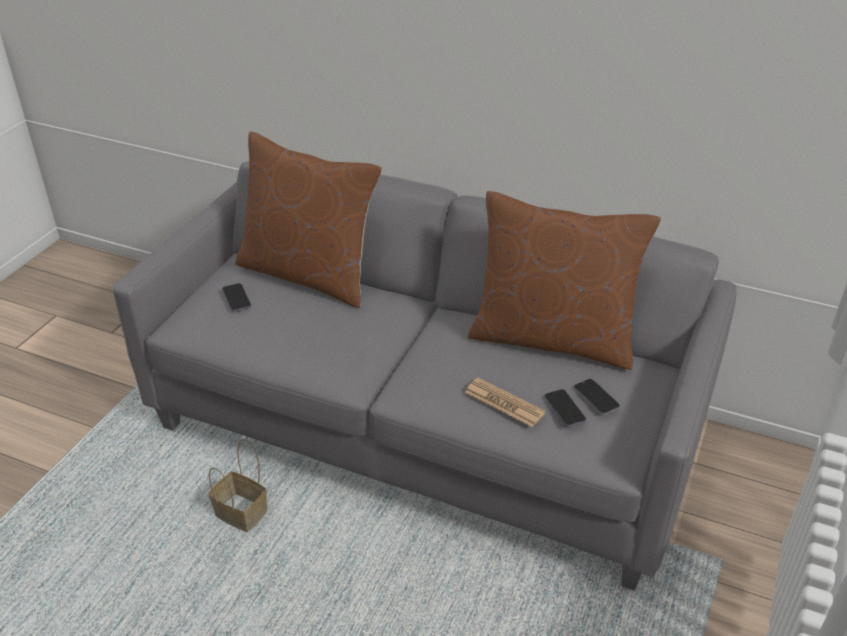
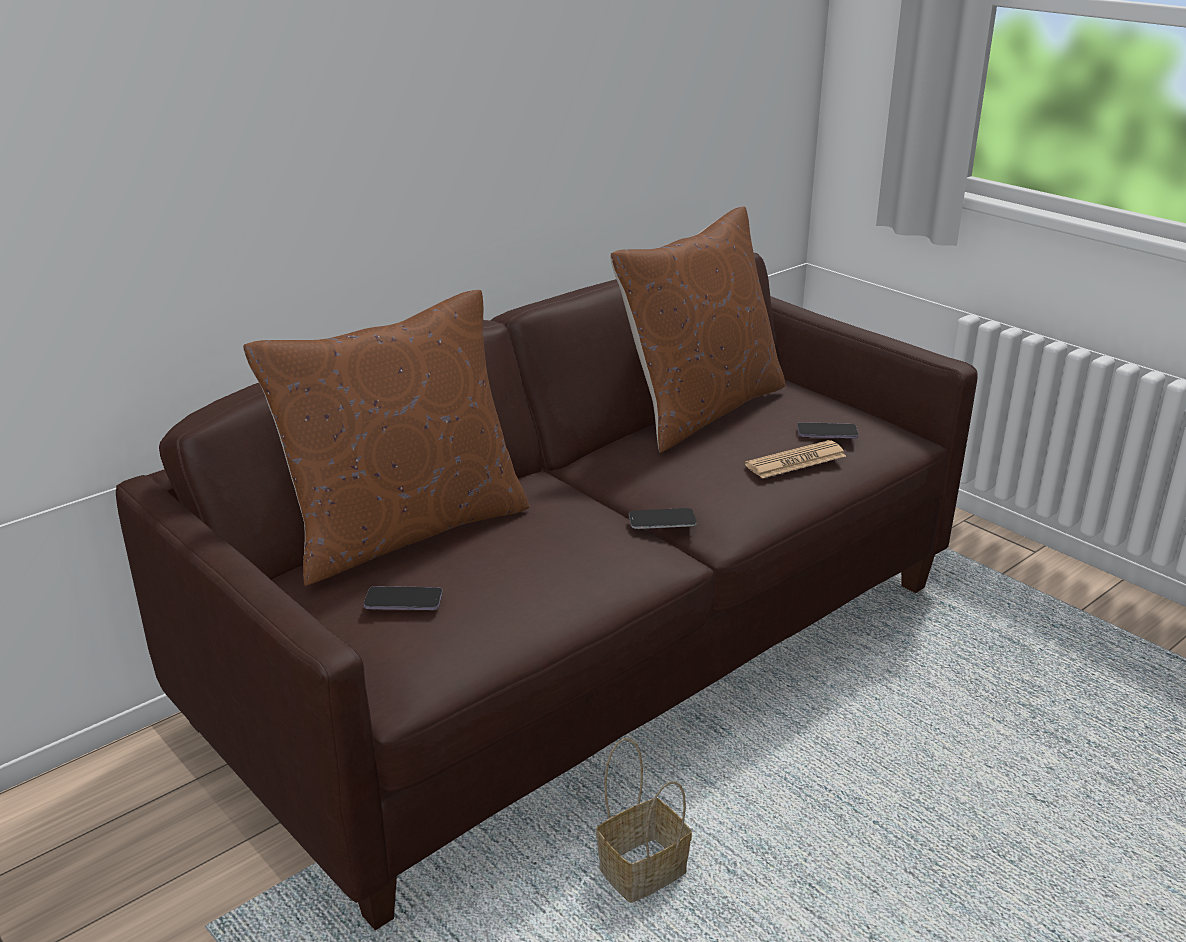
camera: 65 degrees left, 10 degrees down
grey sofa [113,161,736,591] -> brown sofa [116,253,978,930]
phone [574,379,620,414] -> phone moved to [629,508,697,529]

